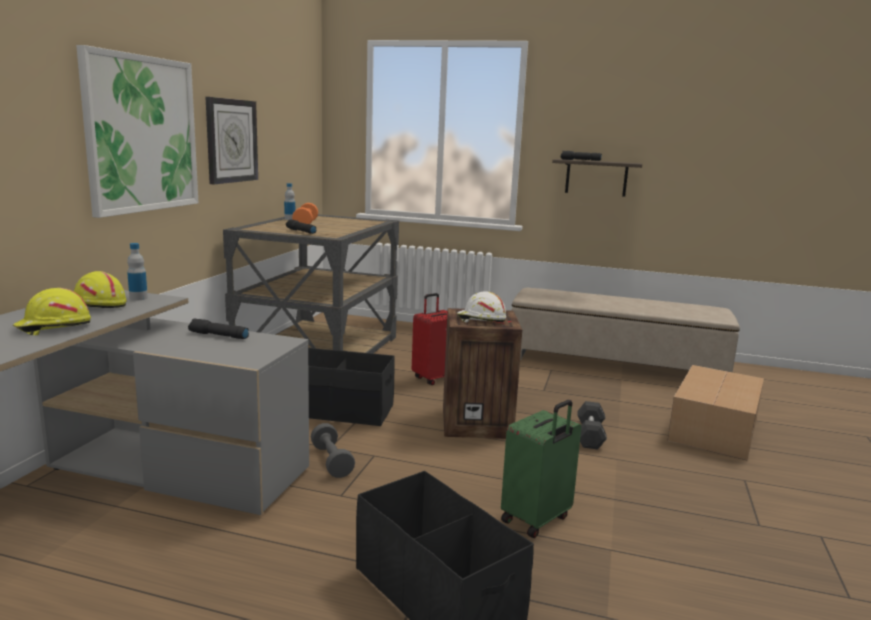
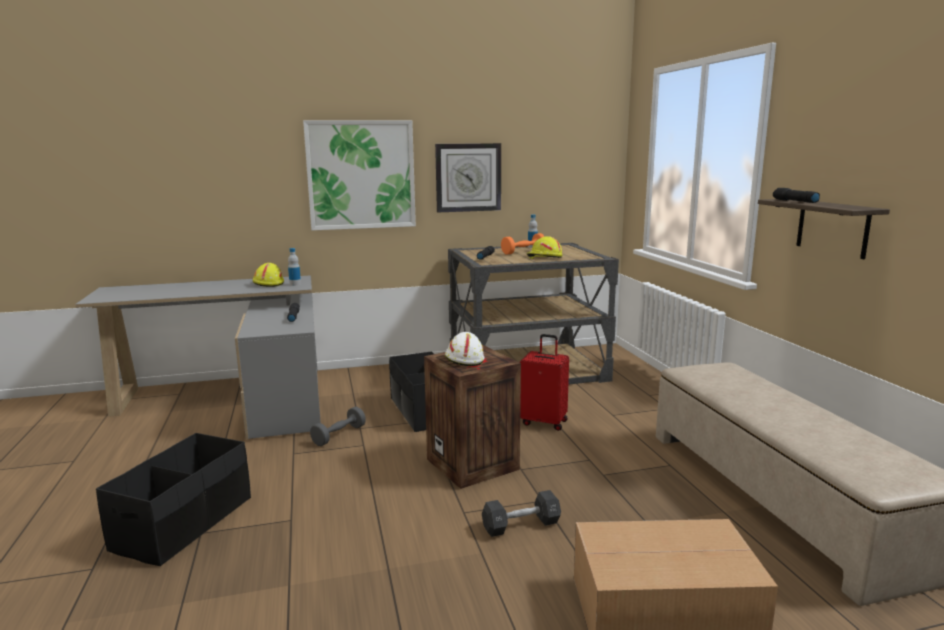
camera: 60 degrees right, 0 degrees up
yellow hard hat [13,288,91,335] -> yellow hard hat moved to [526,236,562,259]
green suitcase [501,400,581,538] -> none

